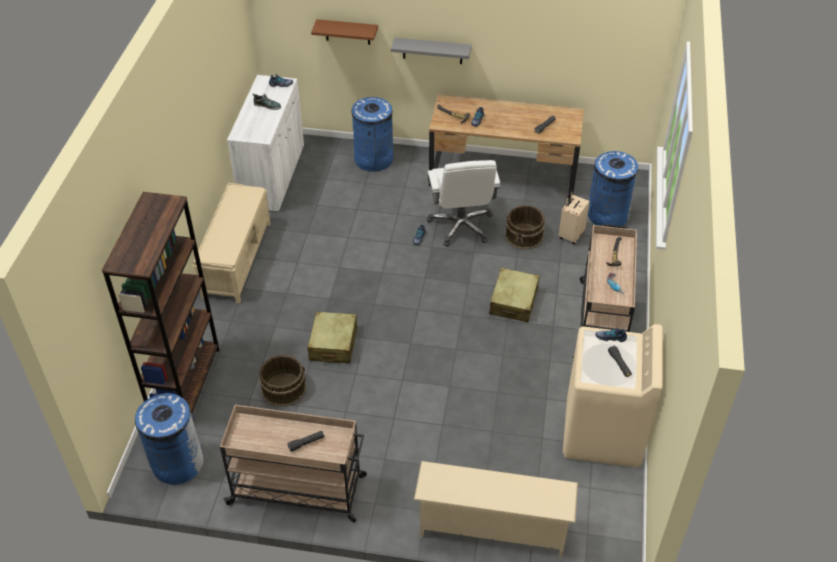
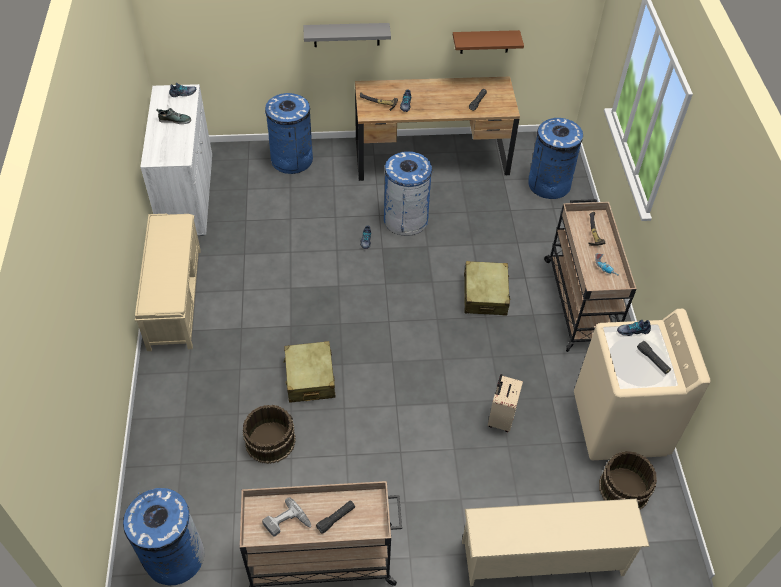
camera: 15 degrees left, 5 degrees up
brown bookcase [102,192,219,413] -> none
brown shelf [311,19,378,45] -> brown shelf moved to [453,30,524,54]
white office chair [427,160,501,247] -> blue trash can [384,151,434,236]
brown bucket [505,205,545,250] -> brown bucket moved to [599,451,657,510]
beige suitcase [559,190,590,244] -> beige suitcase moved to [488,374,523,432]
none -> power drill [262,497,311,537]

